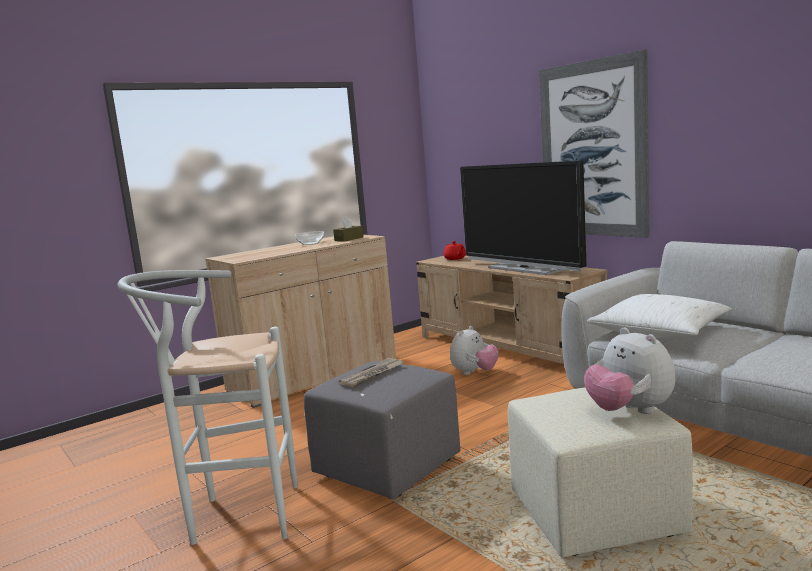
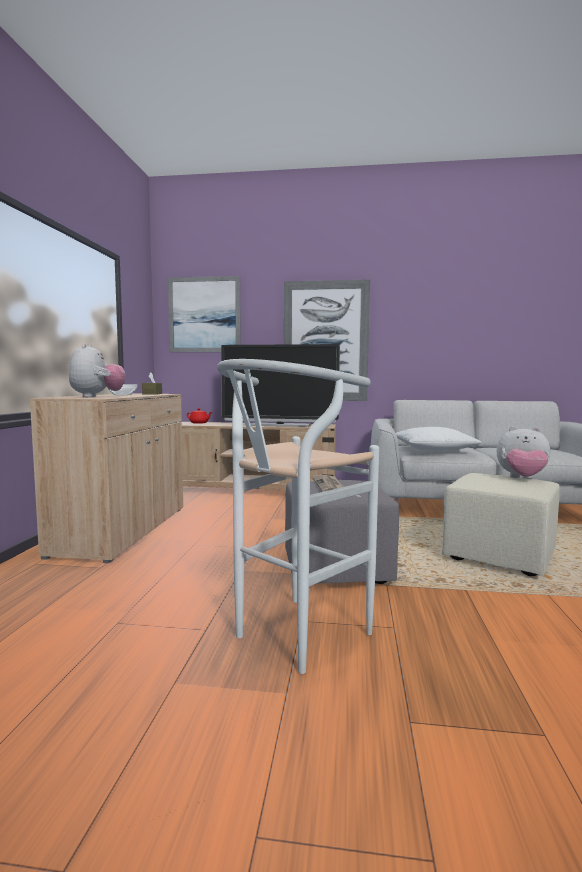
camera: 45 degrees left, 5 degrees down
plush toy [450,326,499,375] -> plush toy moved to [69,343,125,397]
none -> picture [168,276,241,352]

